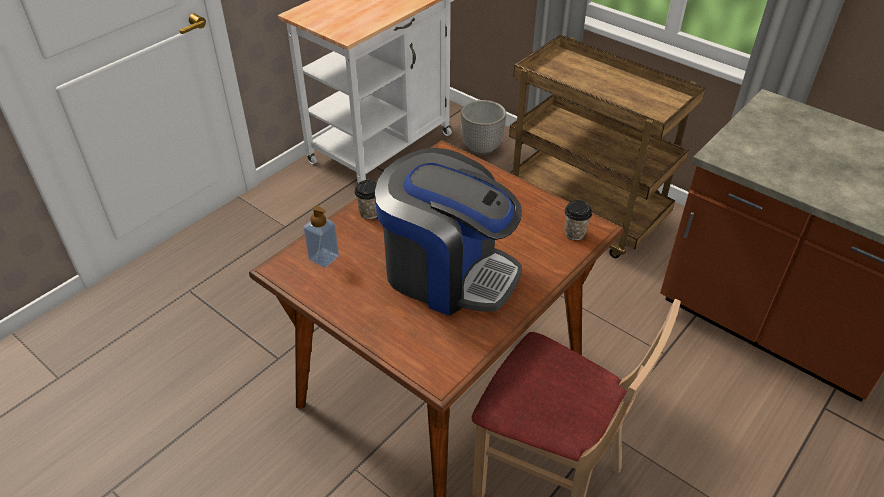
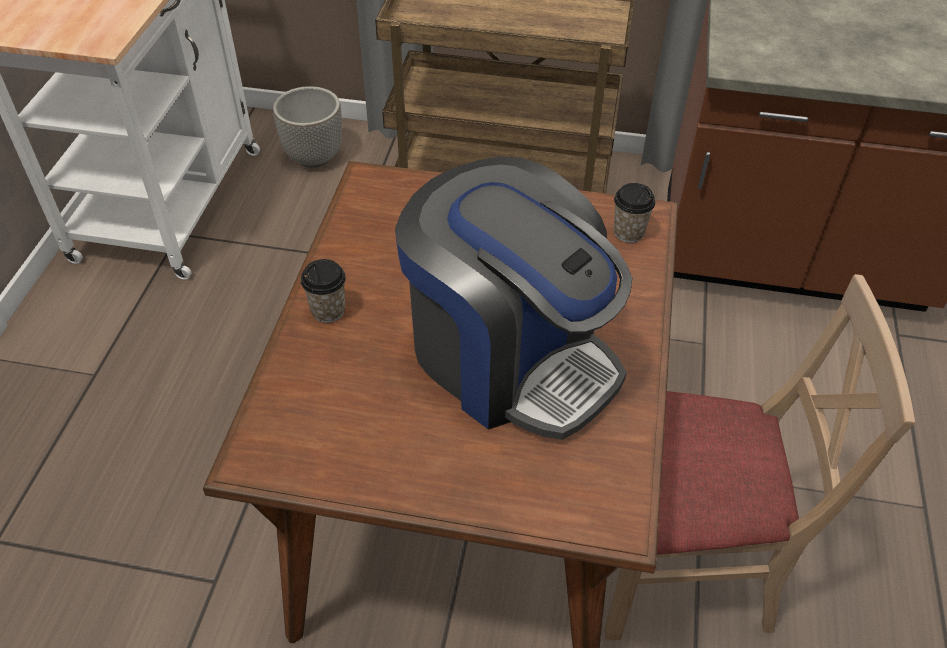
camera: 30 degrees left, 5 degrees up
soap dispenser [304,206,339,268] -> none
coffee machine [375,148,522,316] -> coffee machine turned 45 degrees clockwise [395,156,632,440]

